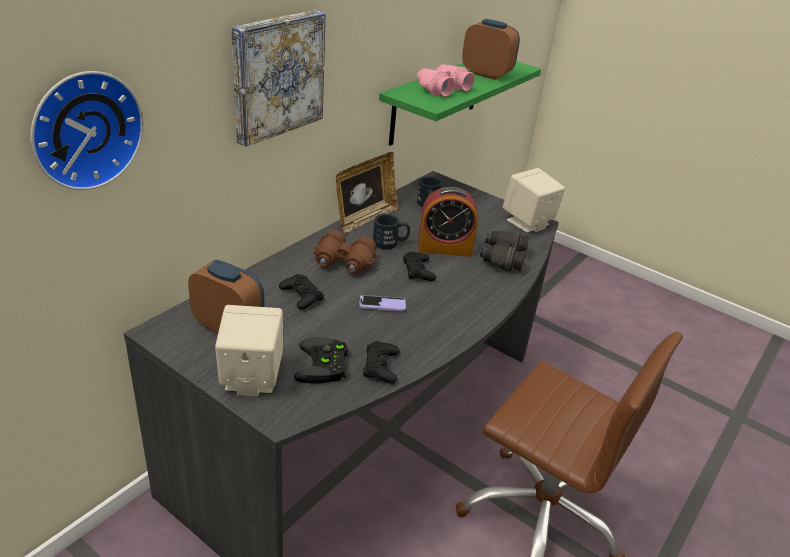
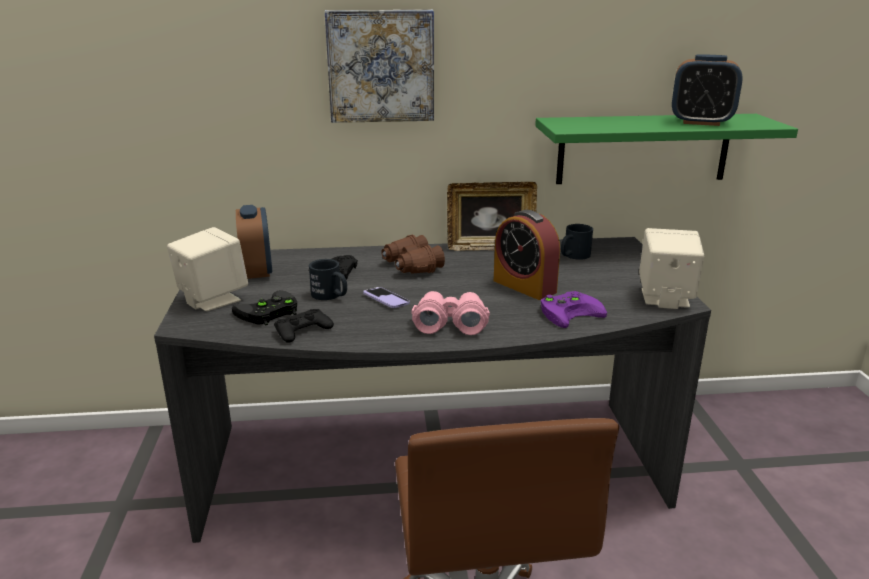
camera: 50 degrees right, 10 degrees down
wall clock [30,71,144,190] -> none
black mug [373,214,410,250] -> black mug moved to [309,259,347,300]
black game controller [403,251,436,281] -> none
pink binoculars [417,64,475,97] -> pink binoculars moved to [411,291,490,335]
alarm clock [462,19,520,80] -> alarm clock turned 120 degrees clockwise [672,54,743,126]
black binoculars [480,231,529,272] -> purple game controller [541,291,607,328]

